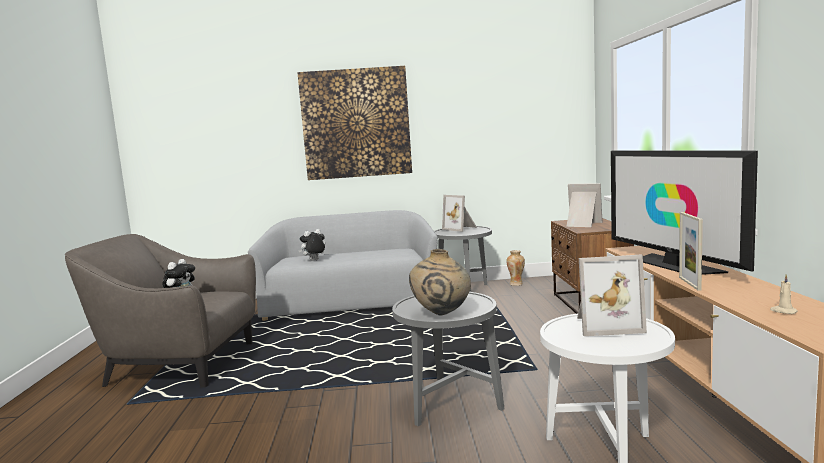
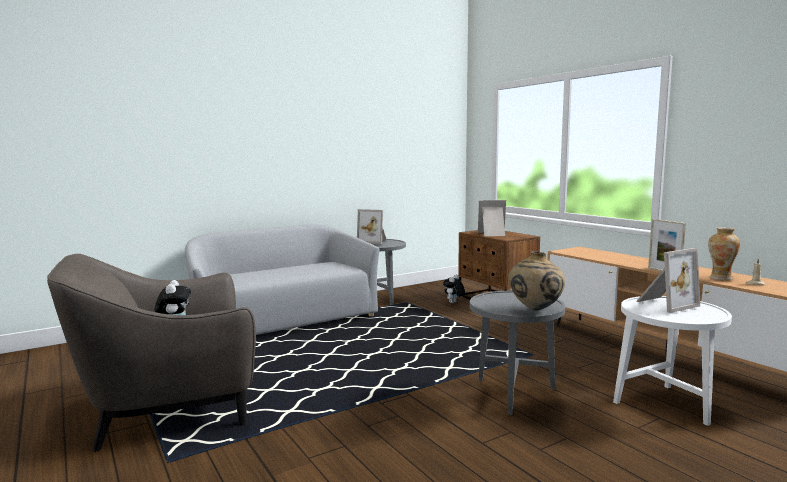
camera: 30 degrees left, 0 degrees up
picture [297,66,412,180] -> none
plush toy [298,229,326,261] -> plush toy moved to [443,275,465,303]
vase [506,250,525,286] -> vase moved to [708,228,740,280]
television [611,151,758,275] -> none

